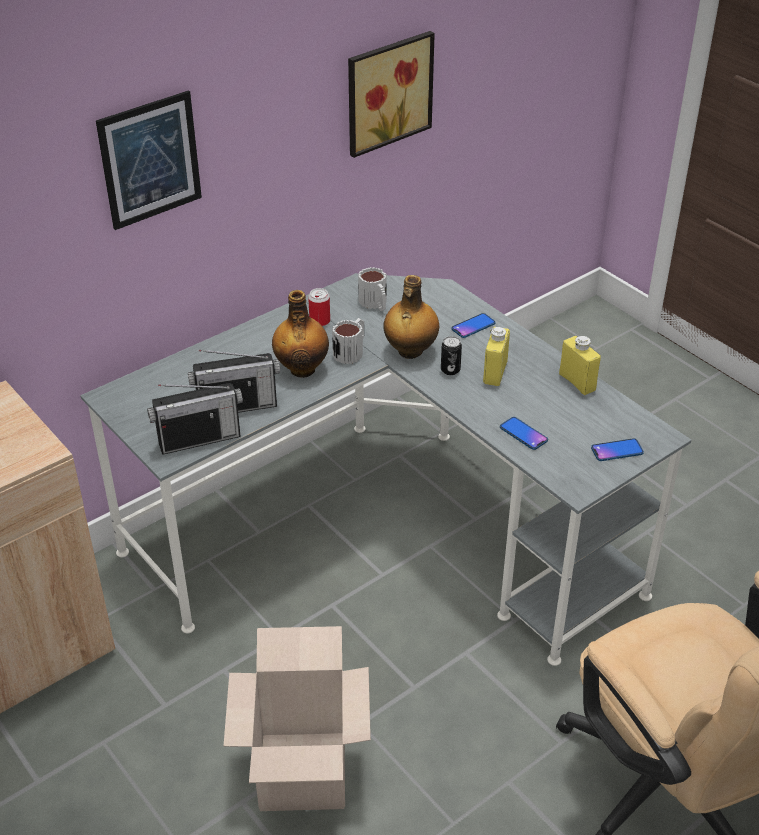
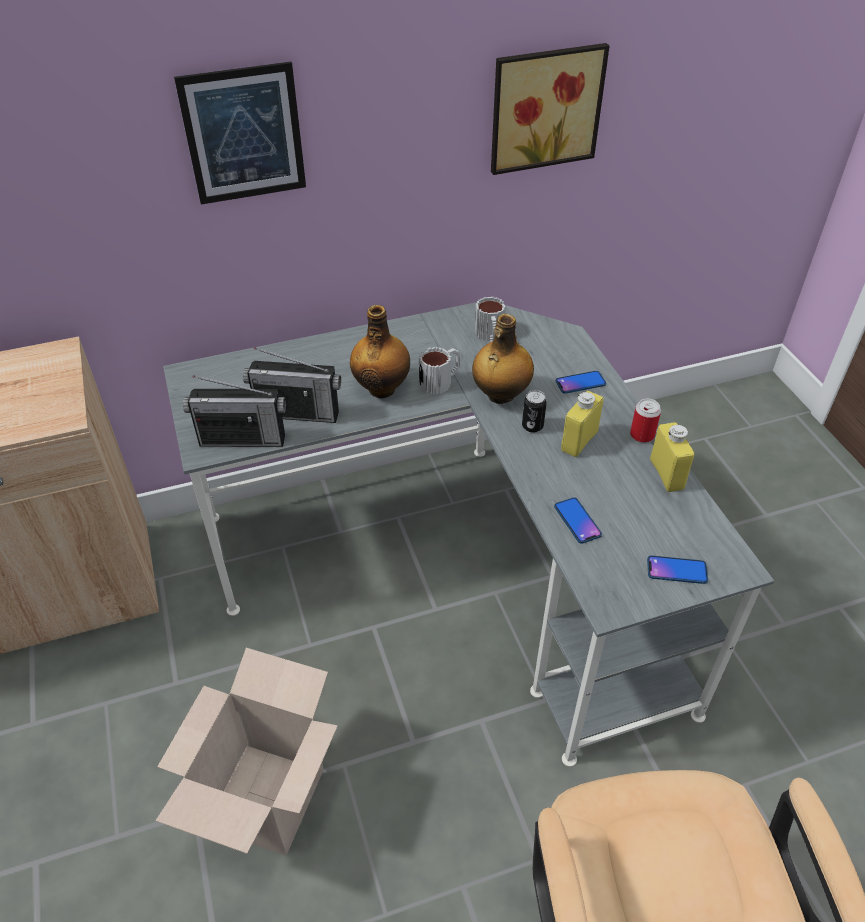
camera: 20 degrees right, 5 degrees up
can [308,288,330,326] -> can moved to [630,398,661,443]

